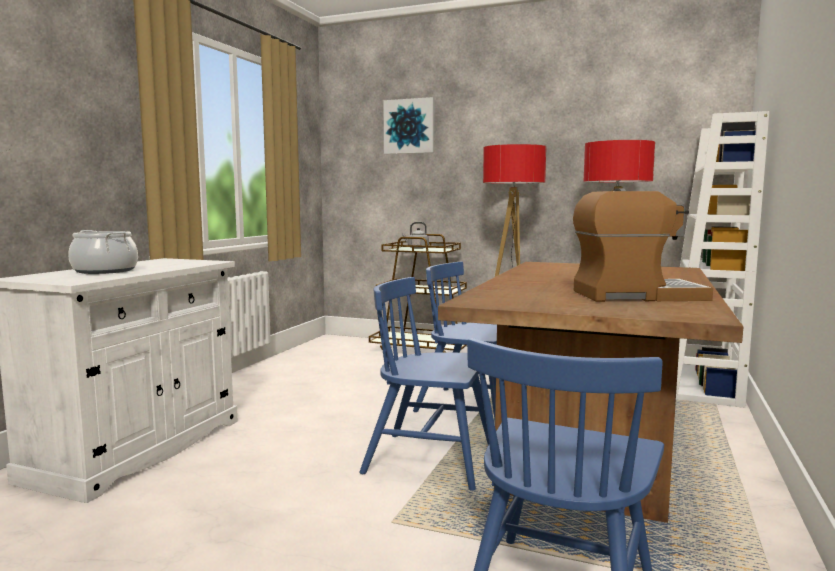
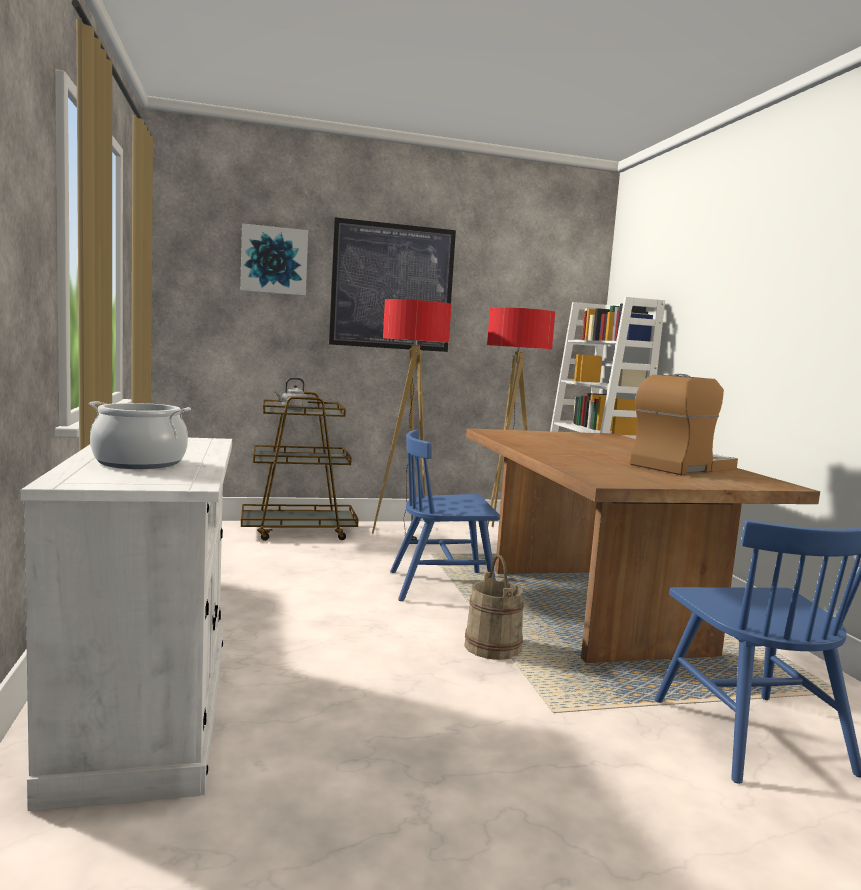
camera: 35 degrees left, 0 degrees up
blue chair [359,277,489,491] -> beige bucket [464,555,524,660]
none -> picture [329,217,456,352]

